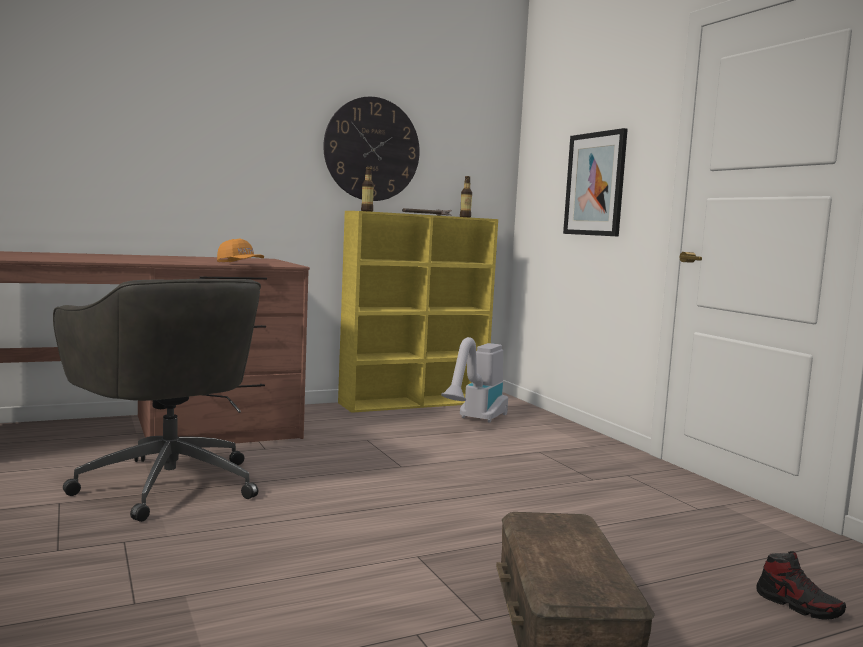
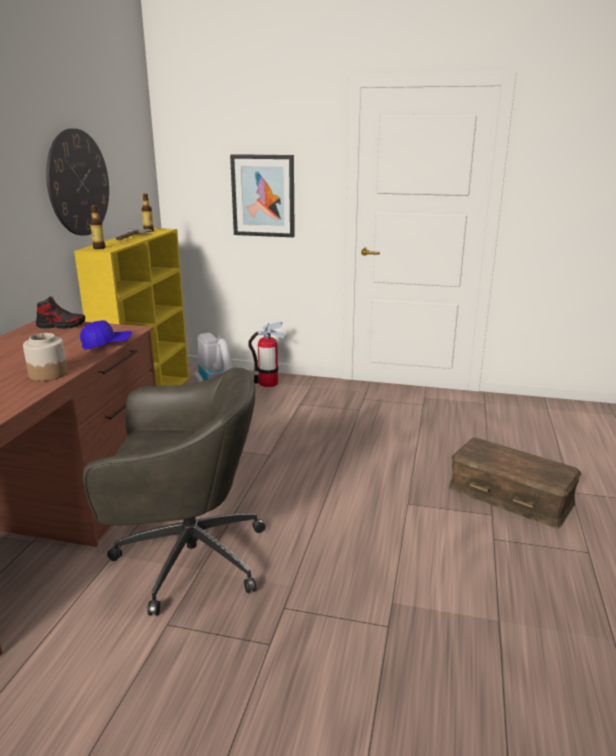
camera: 50 degrees left, 15 degrees up
orange cap [217,238,264,262] -> blue cap [80,320,132,349]
shoe [756,551,846,619] -> shoe moved to [36,296,85,329]
none -> jar [23,333,68,381]
none -> fire extinguisher [248,322,285,387]

